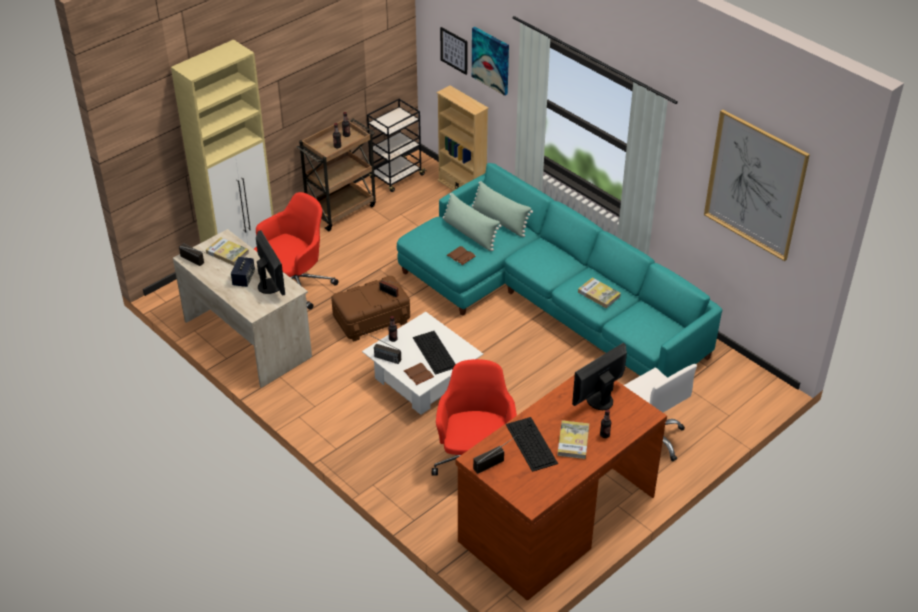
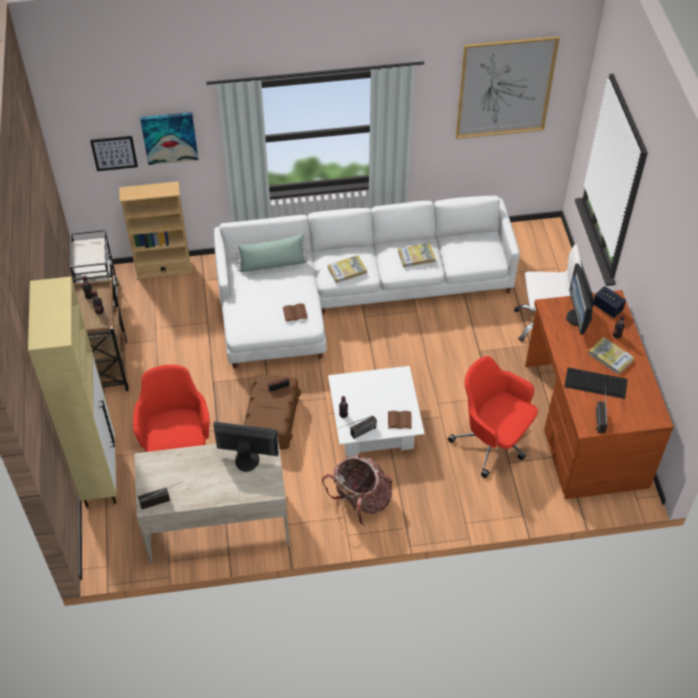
camera: 55 degrees left, 10 degrees up
book [206,237,249,265] -> book moved to [328,255,367,283]
speaker [231,257,255,287] -> speaker moved to [594,286,626,318]
turquoise sofa [397,163,722,378] -> white sofa [214,196,520,368]
keyboard [413,331,456,375] -> none
green pillow [443,193,502,251] -> none
none -> backpack [322,454,393,525]

